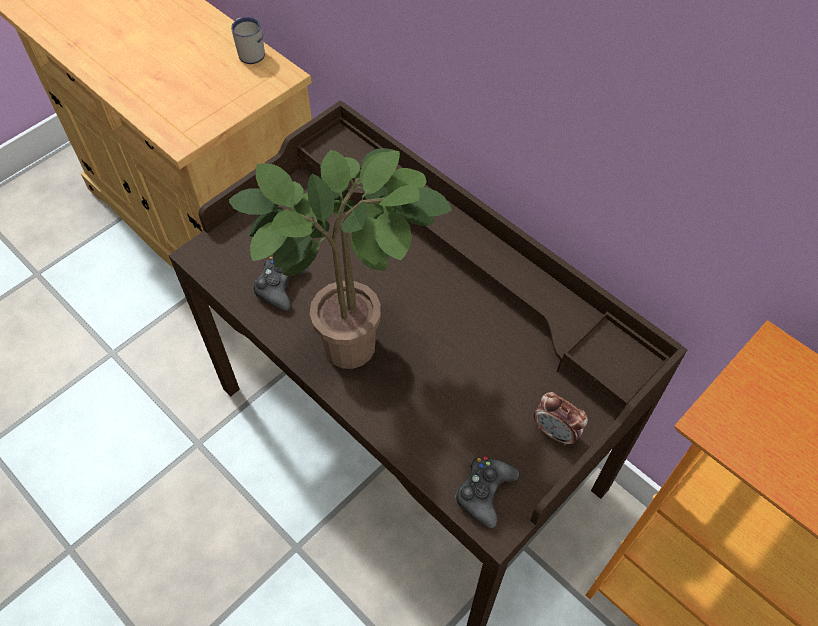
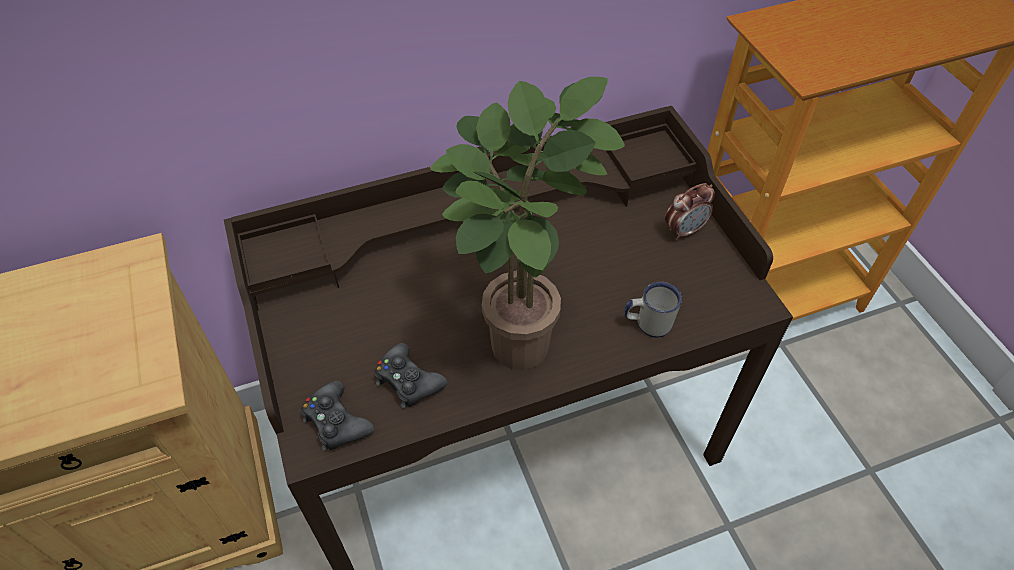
camera: 65 degrees left, 5 degrees down
white mug [231,17,265,64] -> white mug moved to [624,282,682,337]
black game controller [454,456,519,528] -> black game controller moved to [301,381,374,451]

